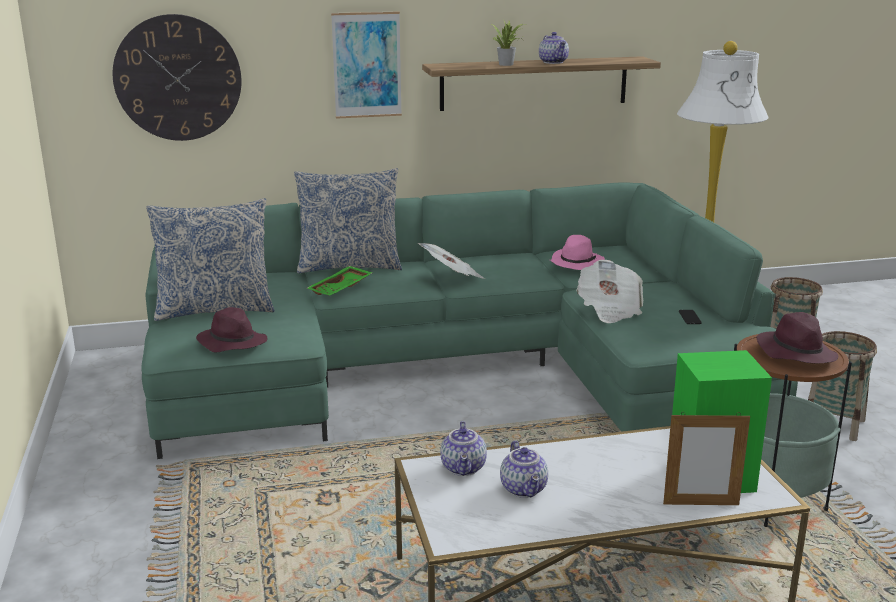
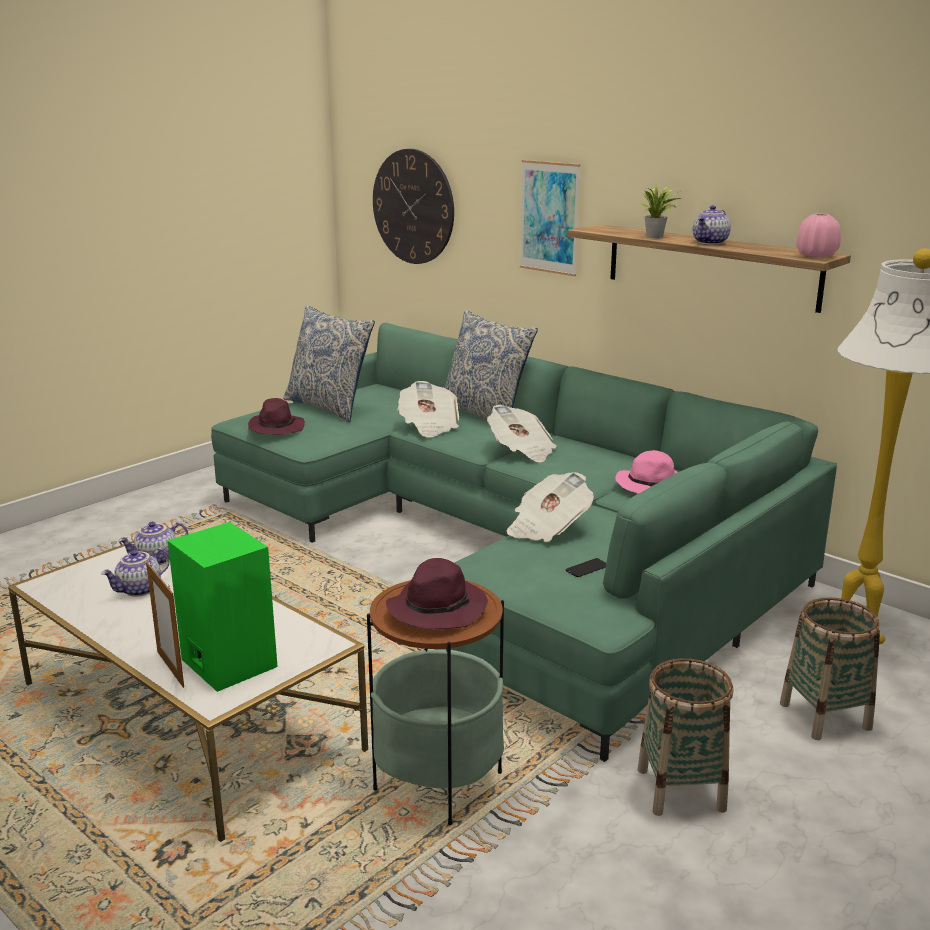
camera: 55 degrees right, 0 degrees up
green tray [307,266,372,296] -> newspaper [397,381,459,438]
none -> pink vase [796,213,841,257]

